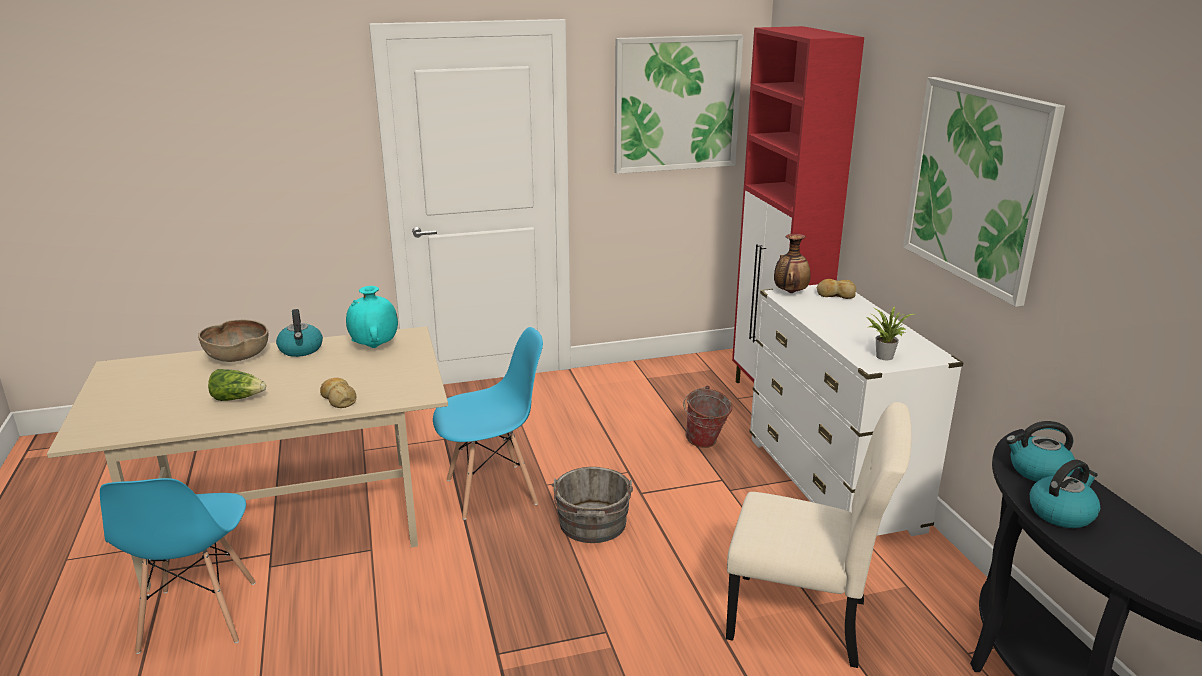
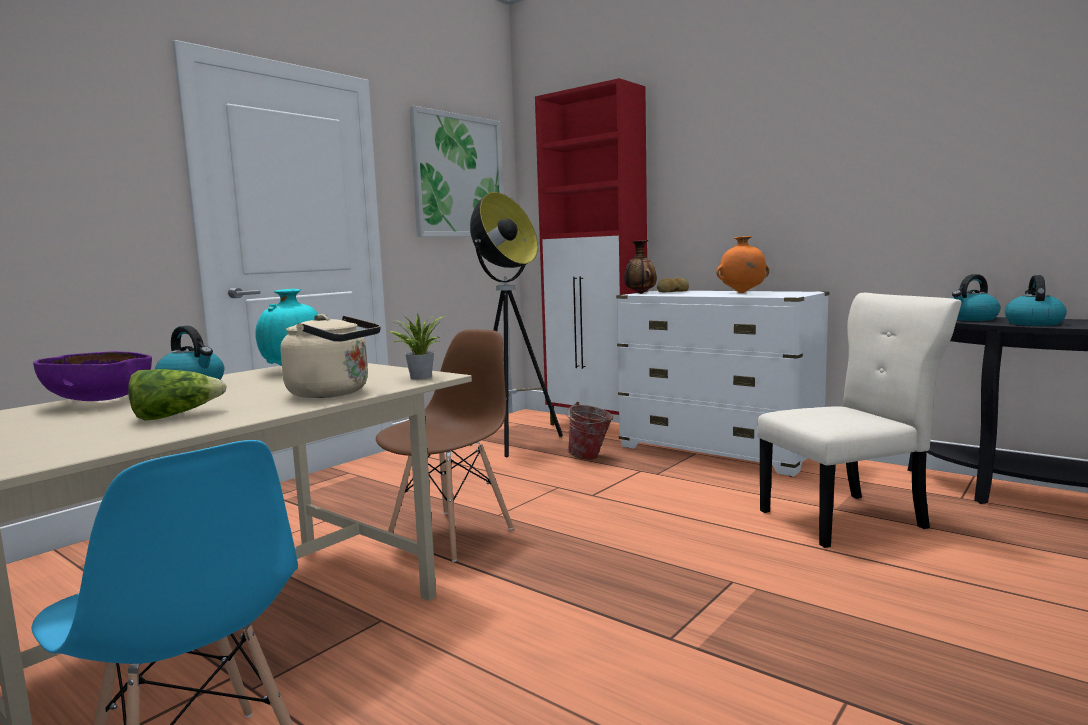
camera: 35 degrees left, 15 degrees down
brown bowl [198,320,268,362] -> purple bowl [33,351,152,401]
bread [320,378,356,408] -> beige kettle [281,314,381,398]
blue chair [433,327,543,520] -> brown chair [376,329,514,562]
grey bucket [552,467,633,543] -> none
potted plant [867,306,914,360] -> potted plant moved to [388,313,445,380]
picture [903,77,1065,307] -> none
none -> floor lamp [470,192,563,457]
none -> orange vase [716,236,769,293]

